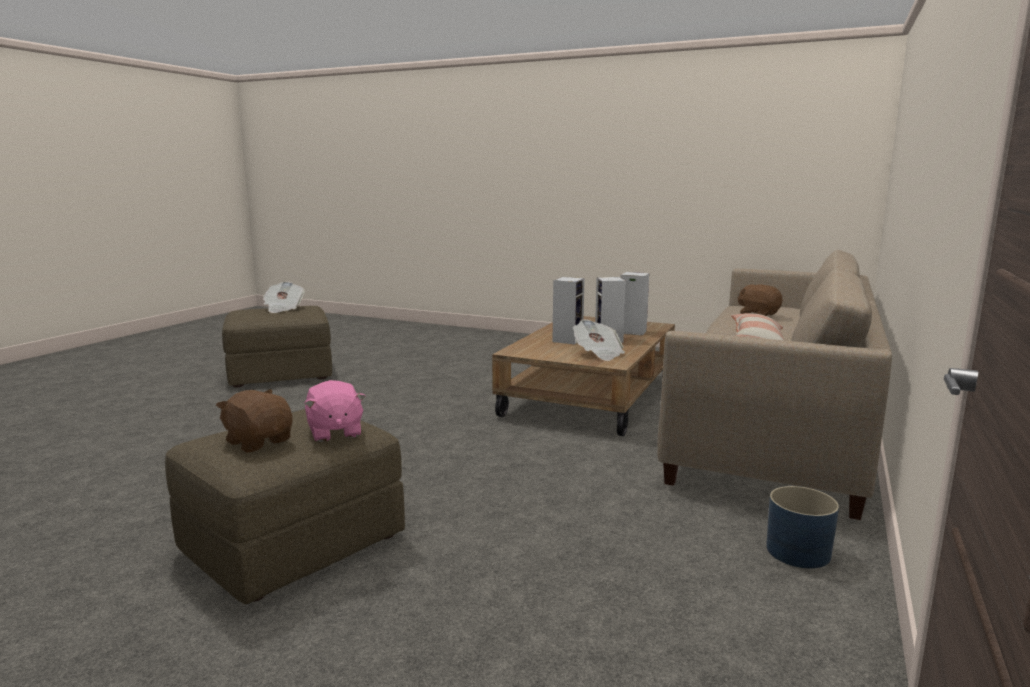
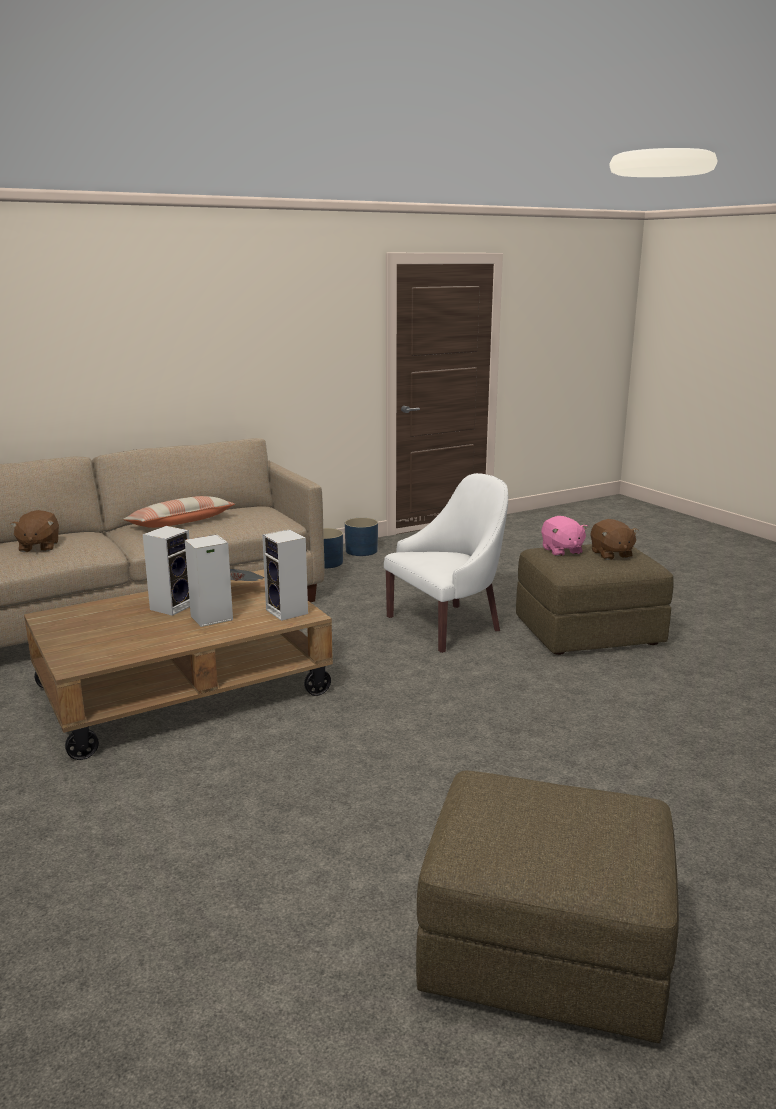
camera: 145 degrees left, 5 degrees up
newspaper [262,282,305,313] -> none
pink plush toy [304,380,365,442] -> pink plush toy turned 150 degrees clockwise [541,516,588,556]
speaker [621,272,649,336] -> speaker moved to [262,529,308,621]
none -> blue planter [345,518,378,556]
none -> white armchair [384,473,508,653]

